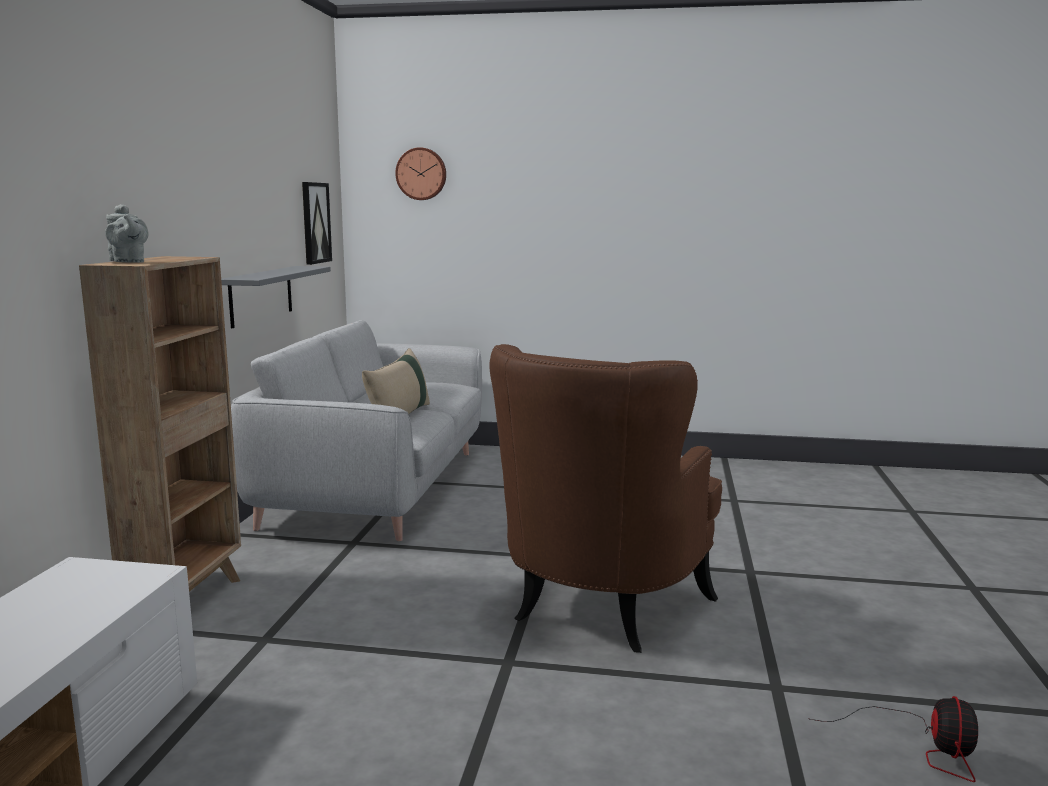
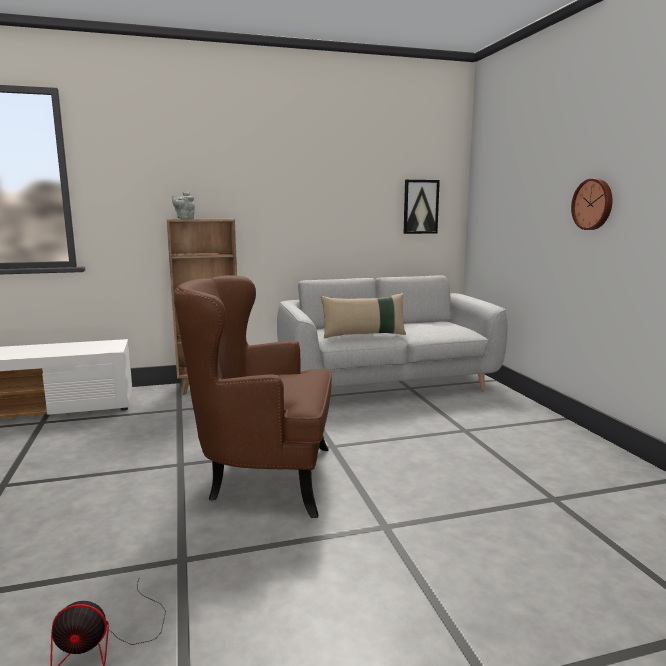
camera: 65 degrees right, 0 degrees up
grey shelf [221,266,331,328] -> none
wall clock [395,147,446,200] -> wall clock moved to [571,178,612,230]

